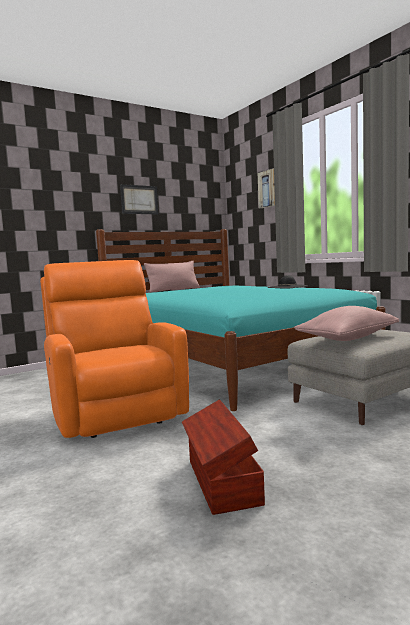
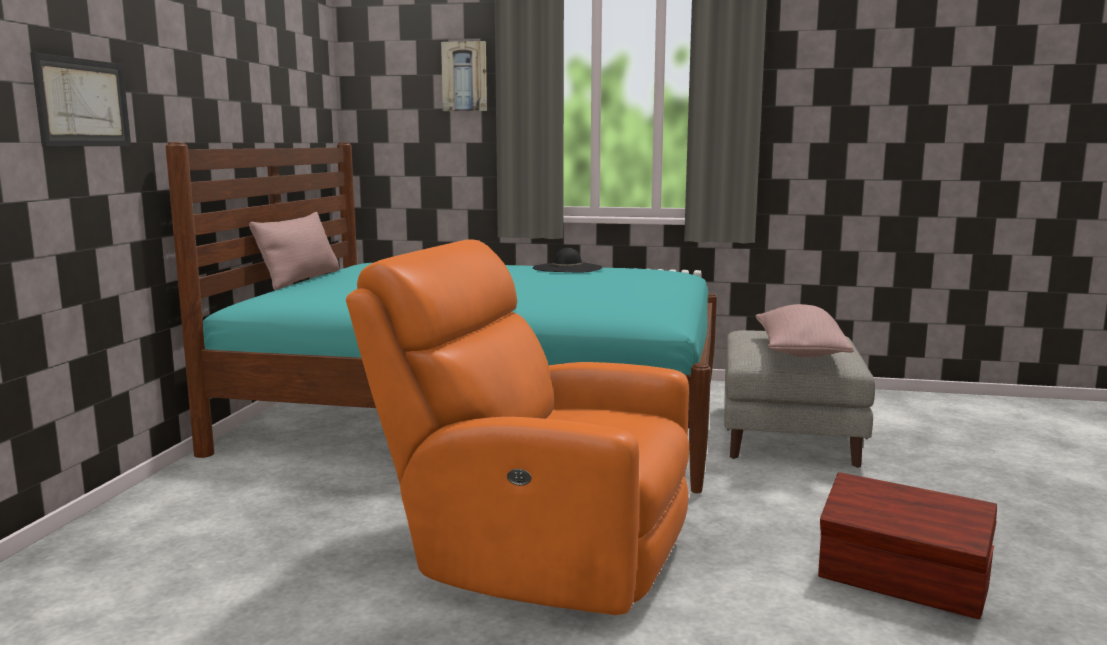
camera: 45 degrees left, 5 degrees up
picture [120,184,158,214] -> picture moved to [30,52,131,146]

